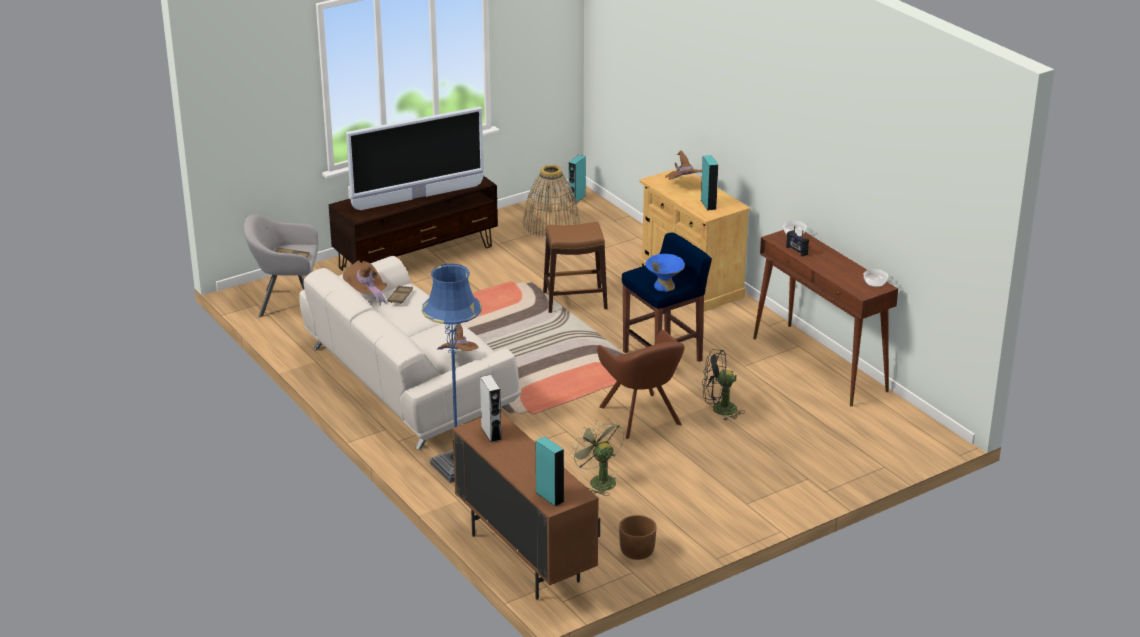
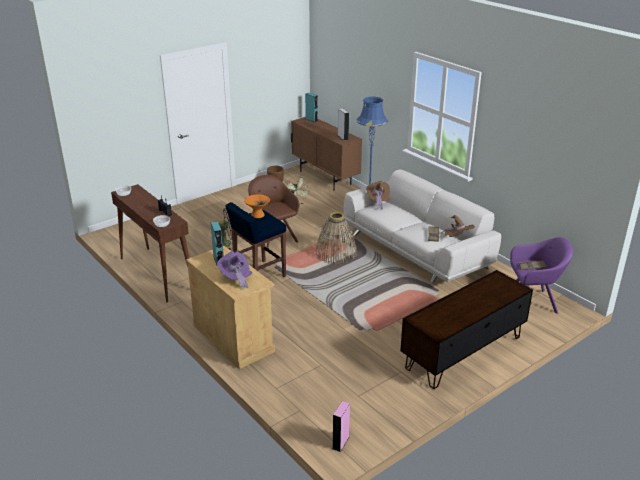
camera: 175 degrees right, 0 degrees up
grey armchair [244,214,318,317] -> purple armchair [510,237,573,314]
television [346,107,484,210] -> none
basket [523,165,580,237] -> basket moved to [316,212,356,264]
brown stool [543,222,608,313] -> none
turquoise speaker [568,155,586,204] -> pink speaker [333,401,350,452]
blue bowl [645,254,685,292] -> orange bowl [244,194,270,218]
brown hat [665,150,702,180] -> purple hat [217,251,252,290]

